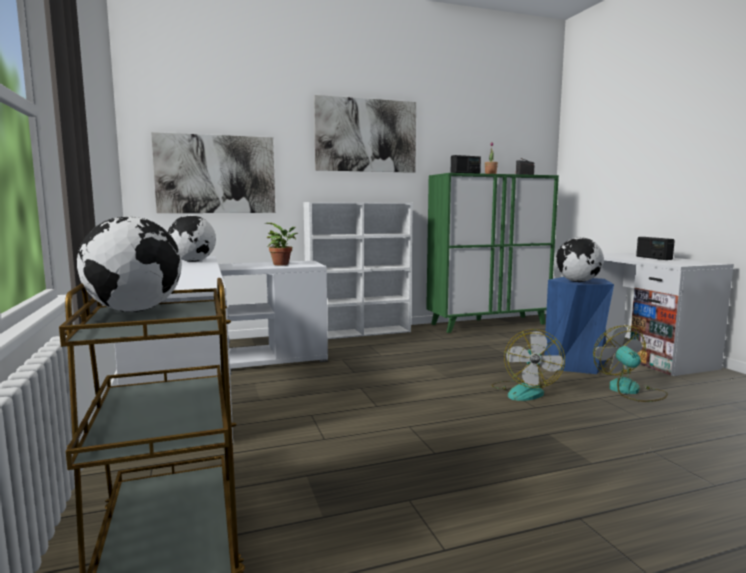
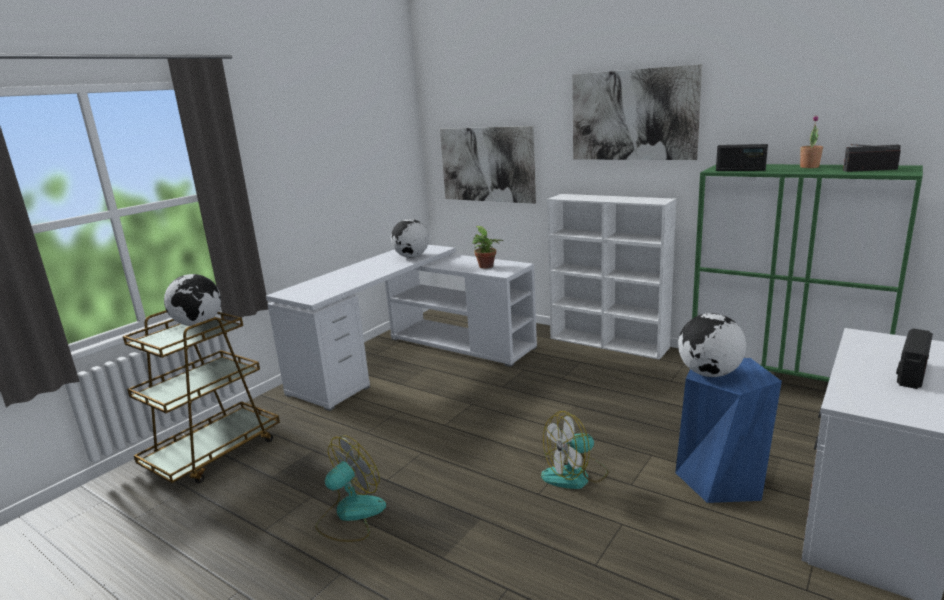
camera: 55 degrees right, 10 degrees up
fan [593,325,668,402] -> fan moved to [316,435,386,542]

